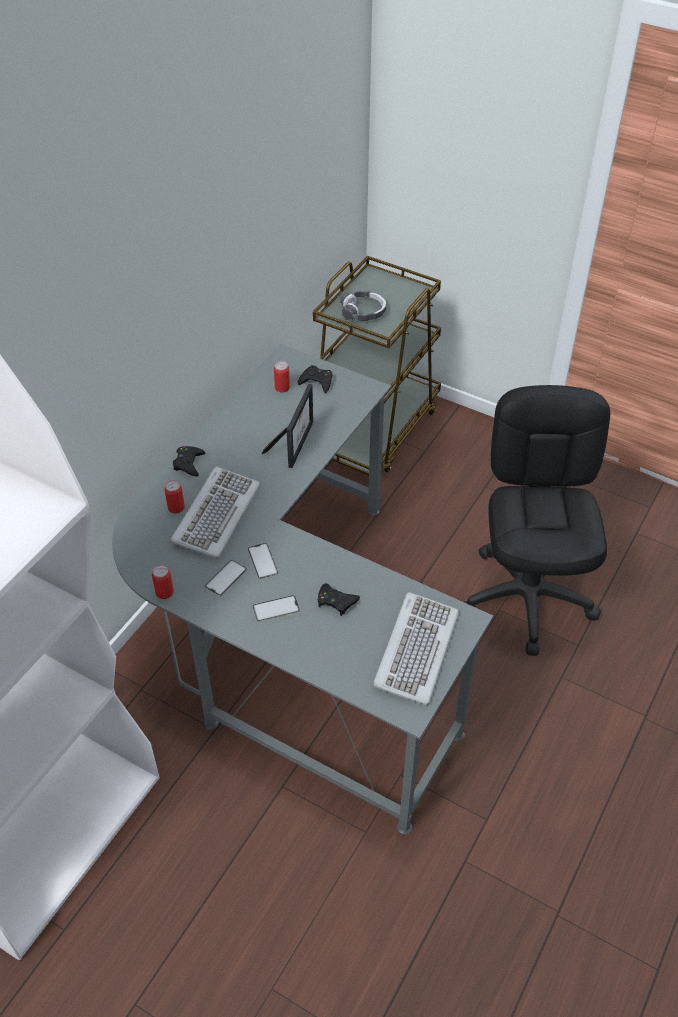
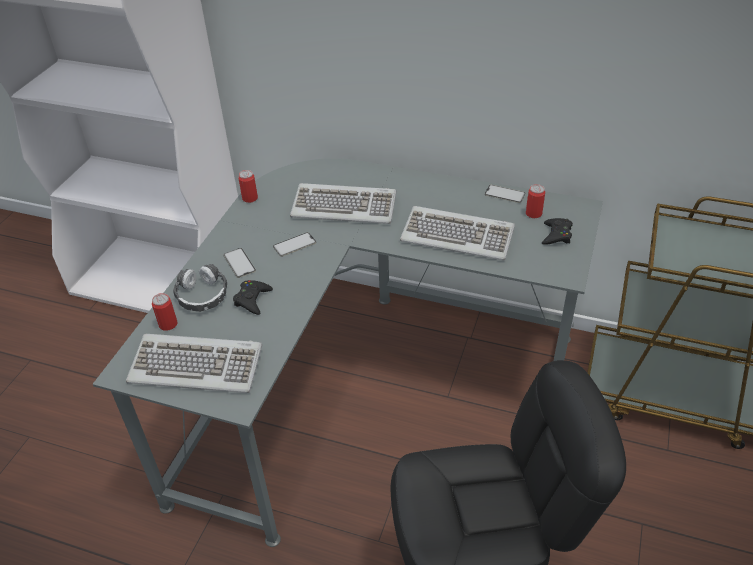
camera: 80 degrees right, 5 degrees down
can [164,480,185,514] -> can moved to [152,293,178,331]
black game controller [173,446,205,477] -> none
phone [205,560,247,596] -> phone moved to [485,185,525,203]
picture frame [261,384,313,468] -> keyboard [400,206,515,260]
headphones [340,291,387,321] -> headphones moved to [173,264,227,312]

